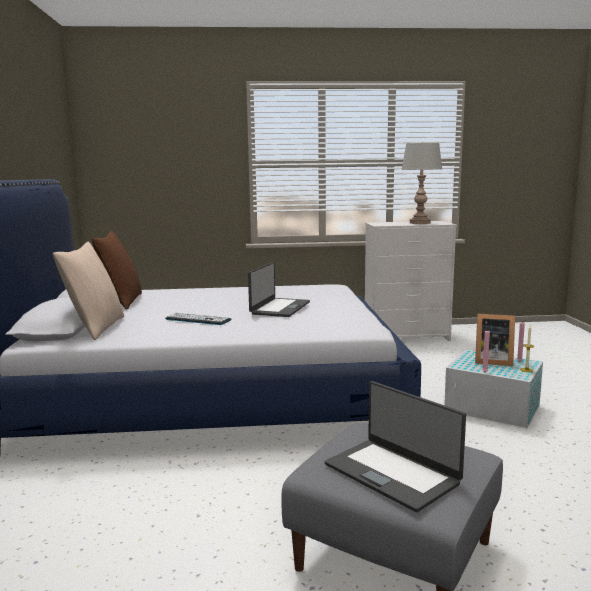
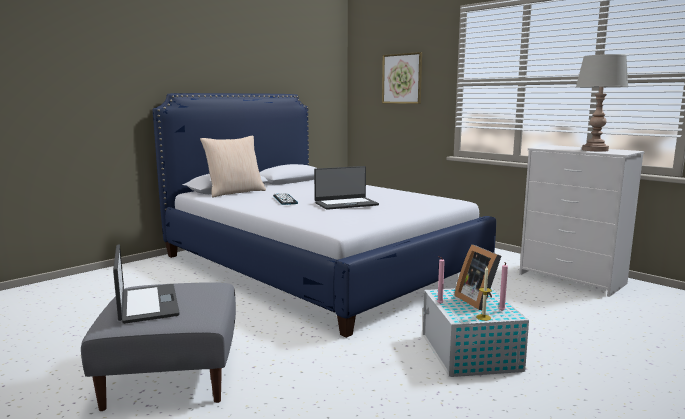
camera: 50 degrees right, 0 degrees up
brown pillow [92,231,142,310] -> none
laptop [325,381,466,512] -> laptop turned 150 degrees clockwise [113,244,180,324]
none -> picture [382,52,422,104]

